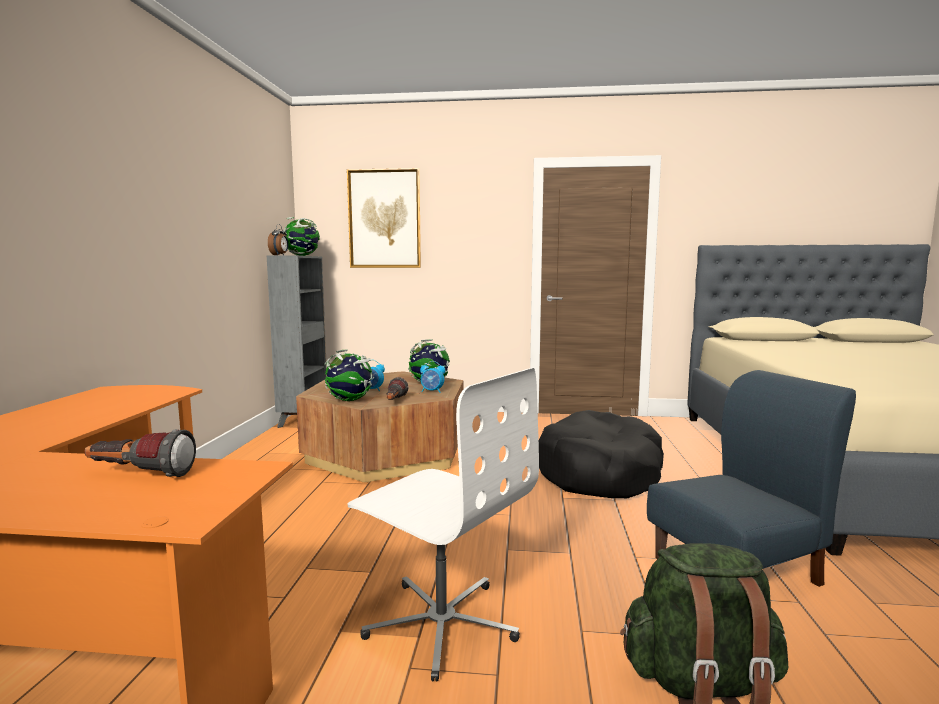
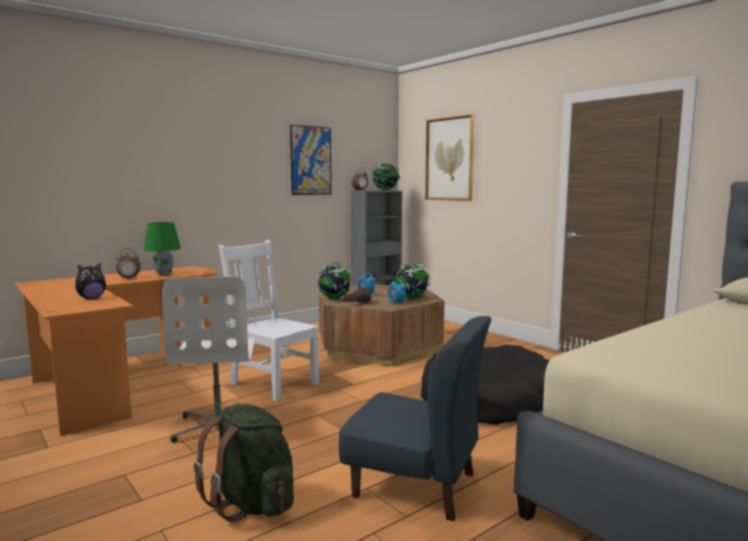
camera: 45 degrees right, 0 degrees up
flashlight [85,429,196,477] -> plush toy [75,263,106,299]
none -> alarm clock [116,248,141,279]
none -> green table lamp [144,222,181,276]
none -> white chair [218,240,319,401]
none -> picture [290,125,332,195]

